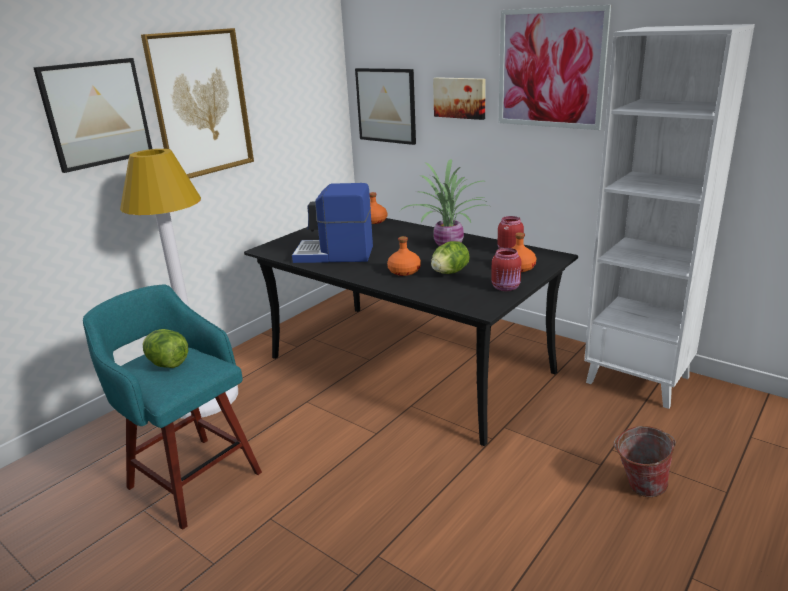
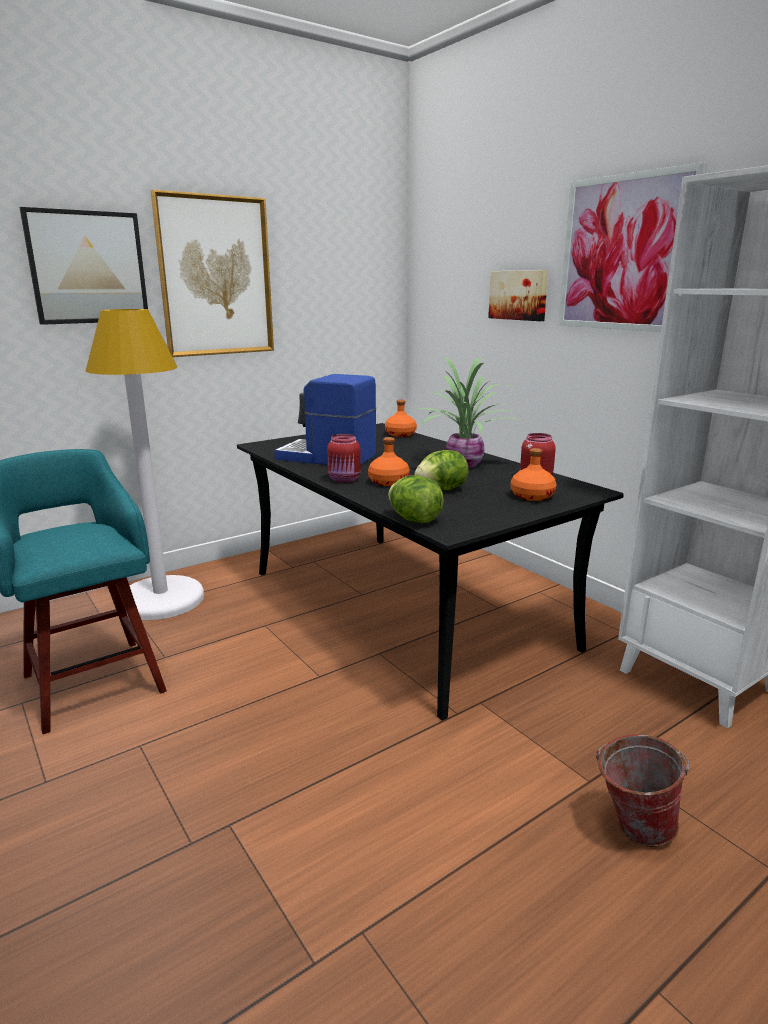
camera: 15 degrees right, 5 degrees down
lettuce [143,329,188,368] -> lettuce moved to [388,475,444,523]
picture [355,68,416,145] -> none
red jar [491,248,521,291] -> red jar moved to [327,434,361,483]

